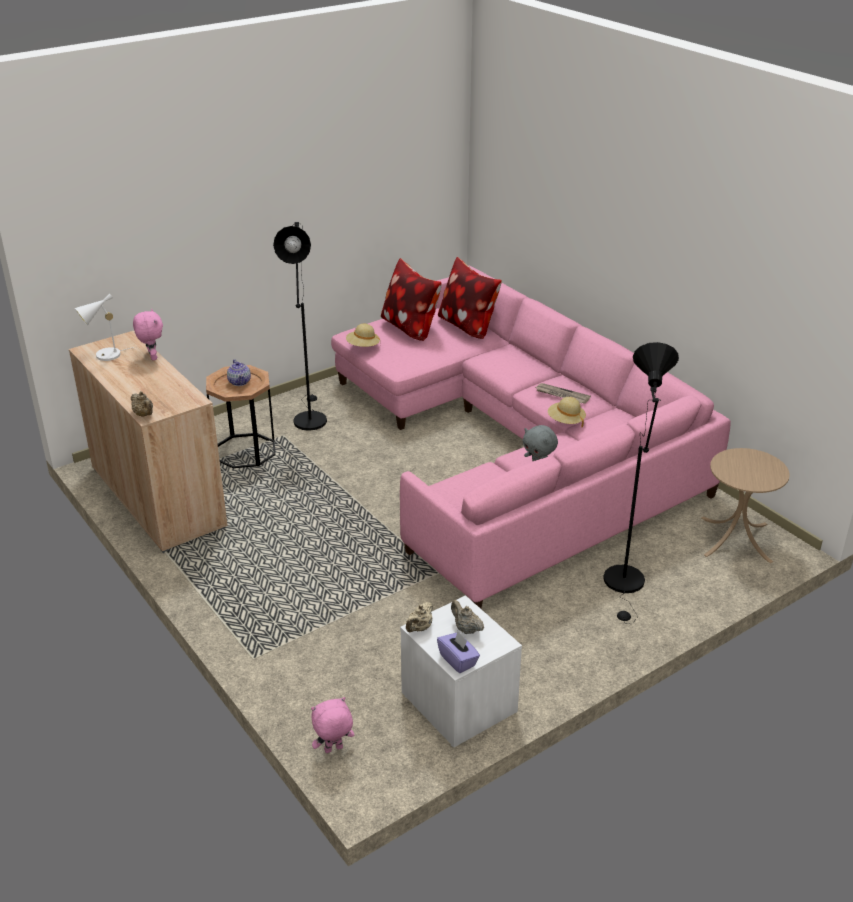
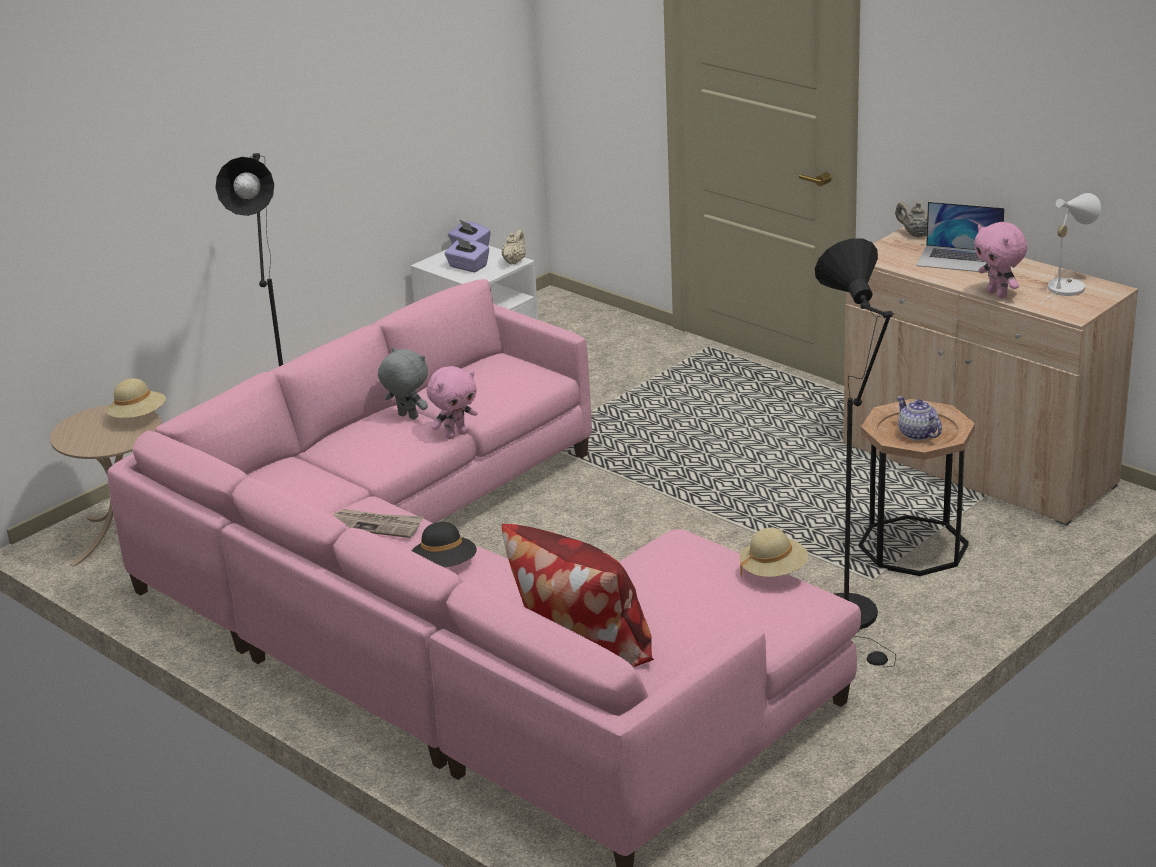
camera: 170 degrees right, 5 degrees down
pink plush toy [311,697,354,753] -> pink plush toy moved to [427,366,478,439]
pillow [381,258,442,341] -> none
beige teapot [451,600,484,634] -> purple tissue box [444,238,489,272]
beige hat [548,397,586,428] -> beige hat moved to [106,378,166,418]
none -> black hat [412,522,477,568]
none -> laptop [916,202,1005,273]

